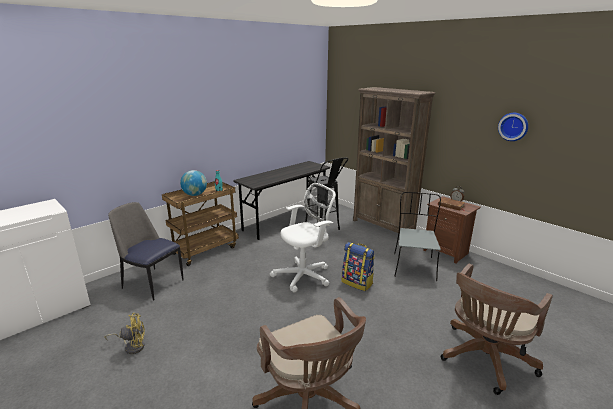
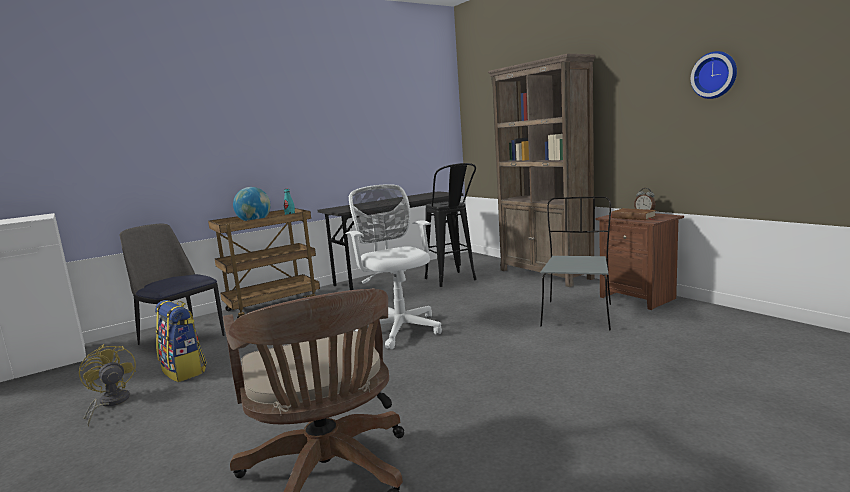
camera: 10 degrees right, 10 degrees down
yellow fan [104,313,145,354] -> yellow fan turned 120 degrees counterclockwise [79,344,136,426]
white office chair [270,183,336,292] -> white office chair turned 90 degrees counterclockwise [346,184,442,349]
backpack [342,242,375,291] -> backpack moved to [155,300,207,382]
brown office chair [441,264,553,395] -> none

